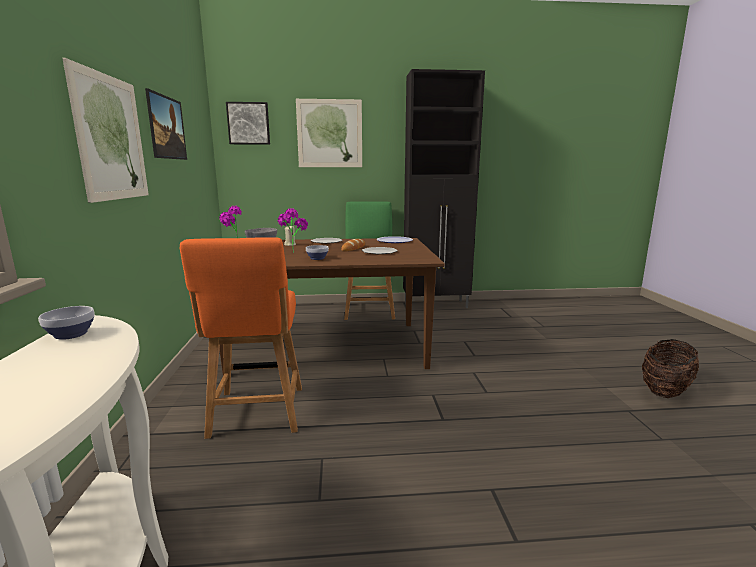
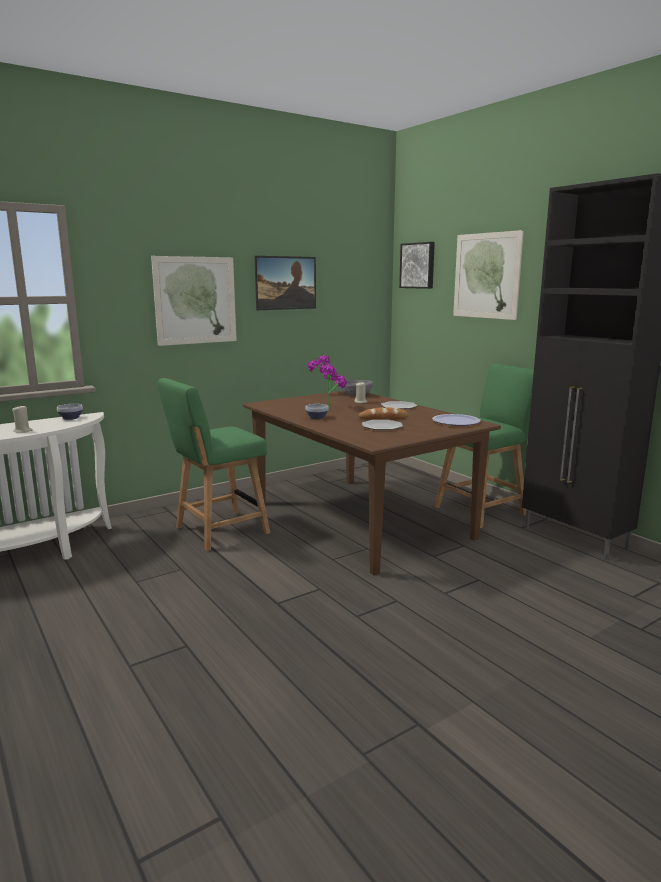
camera: 60 degrees right, 0 degrees up
orange chair [180,237,302,439] -> green chair [158,378,270,551]
basket [642,339,699,398] -> none
none -> beige candle [12,405,33,433]

